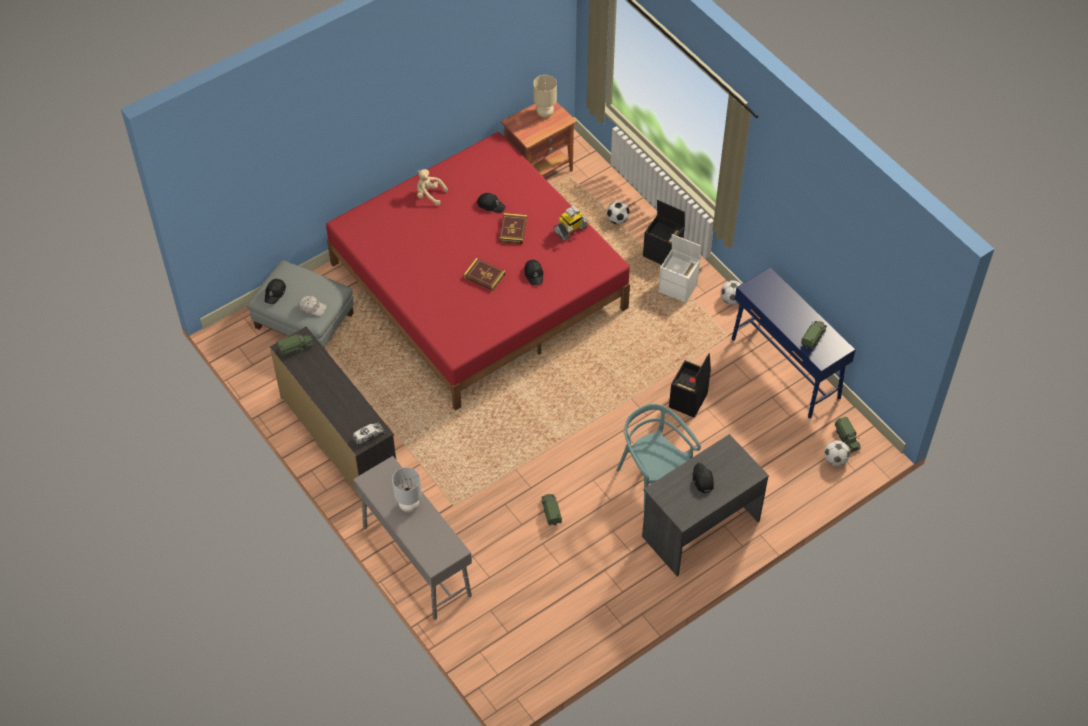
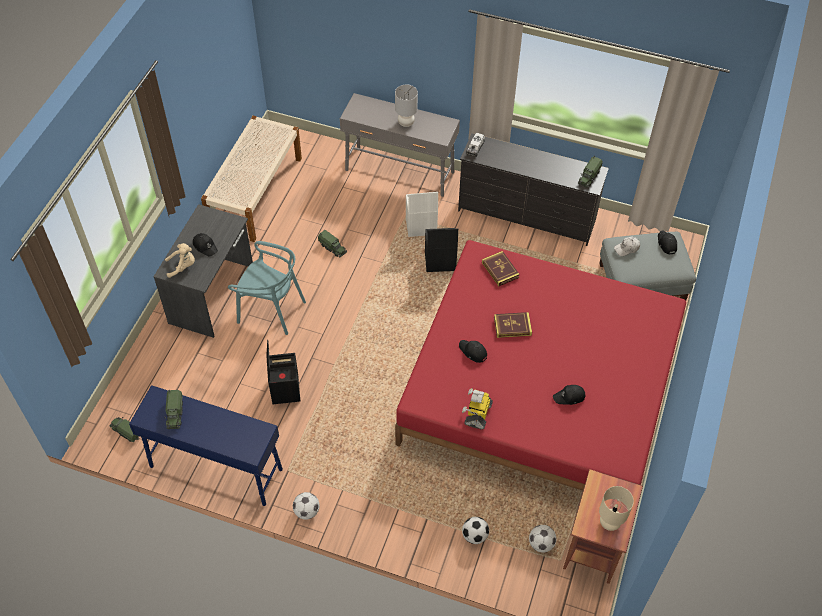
camera: 145 degrees right, 0 degrees up
beige plush toy [417,169,448,206] -> beige plush toy moved to [165,243,195,278]
book [499,213,527,244] -> book moved to [482,251,520,287]
black storage box [643,200,685,265] -> black storage box moved to [425,228,458,272]
white storage box [658,234,701,303] -> white storage box moved to [406,192,438,237]
football [824,440,850,466] -> football moved to [529,525,557,553]
none -> beige bench [201,115,302,242]

